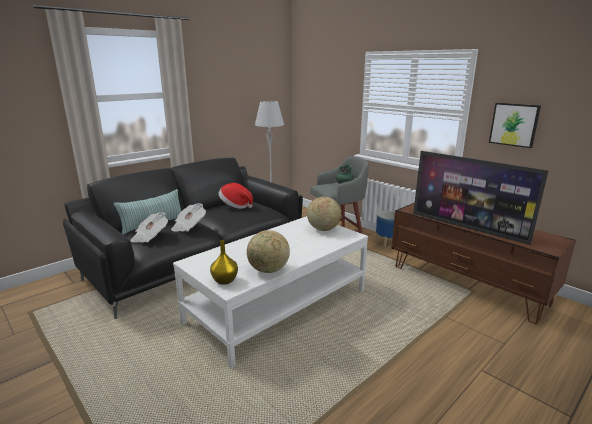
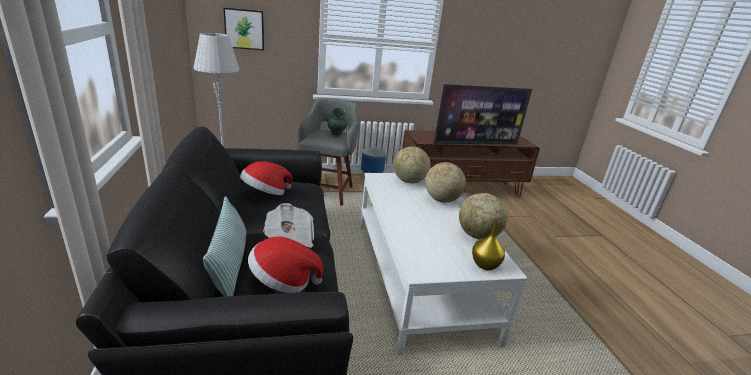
camera: 60 degrees left, 5 degrees up
newspaper [130,212,168,243] -> hat [248,236,323,293]
picture [489,103,541,148] -> picture moved to [223,8,264,50]
none -> globe [425,162,466,203]

